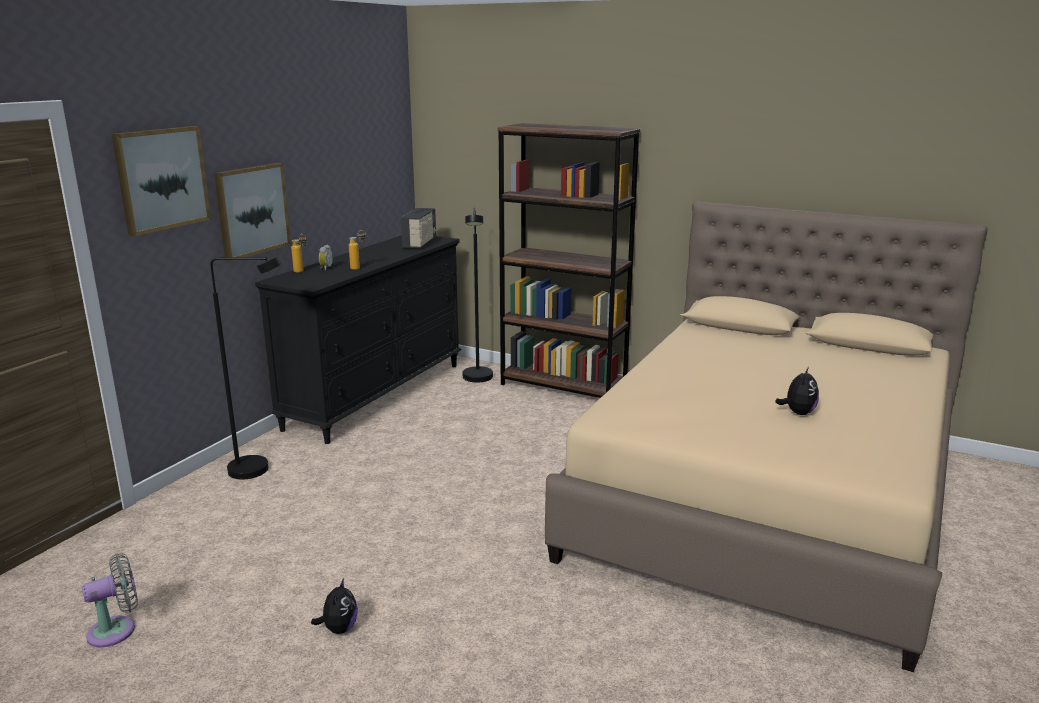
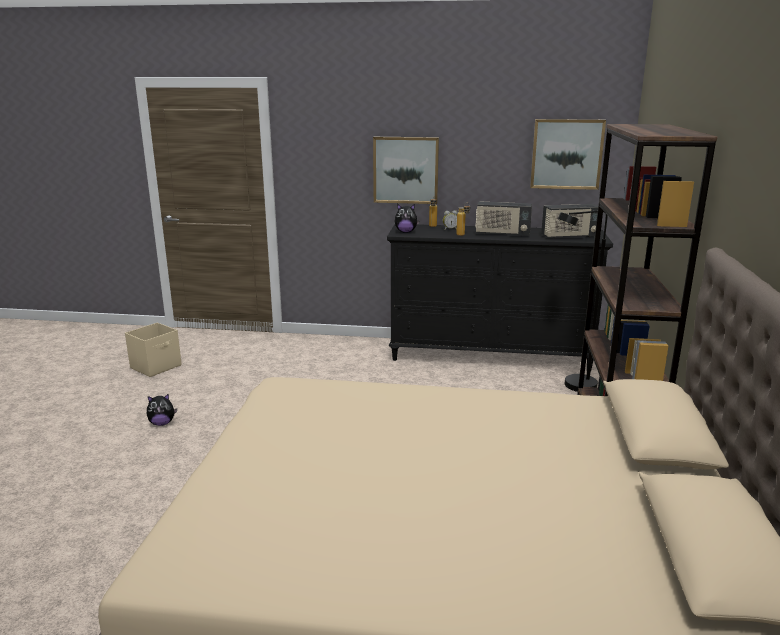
camera: 70 degrees right, 0 degrees up
grey fan [82,553,138,647] -> beige storage box [125,322,182,377]
picture [112,126,211,236] -> picture moved to [530,119,606,190]
black floor lamp [210,256,281,479] -> none
plush toy [775,367,819,415] -> plush toy moved to [395,204,419,233]
none -> radio [475,201,532,237]

